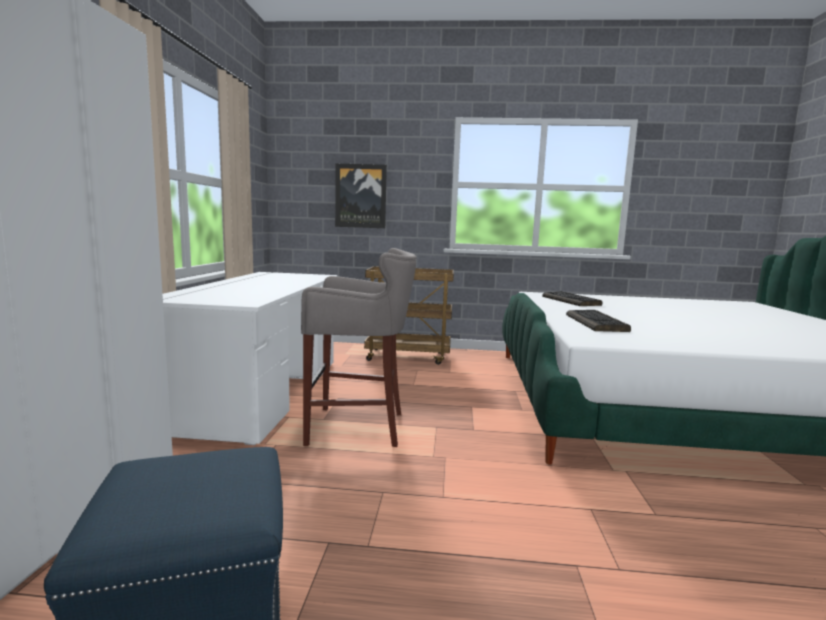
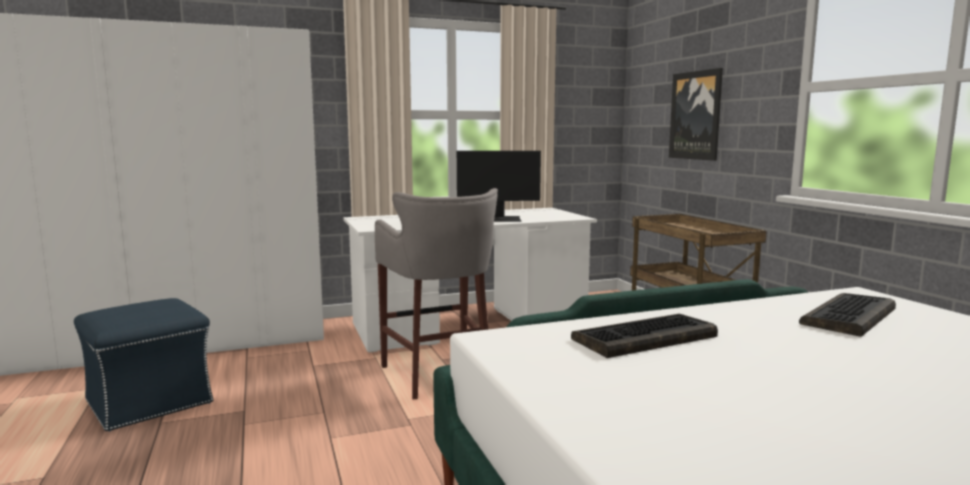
camera: 65 degrees right, 0 degrees up
none -> monitor [457,151,541,222]

